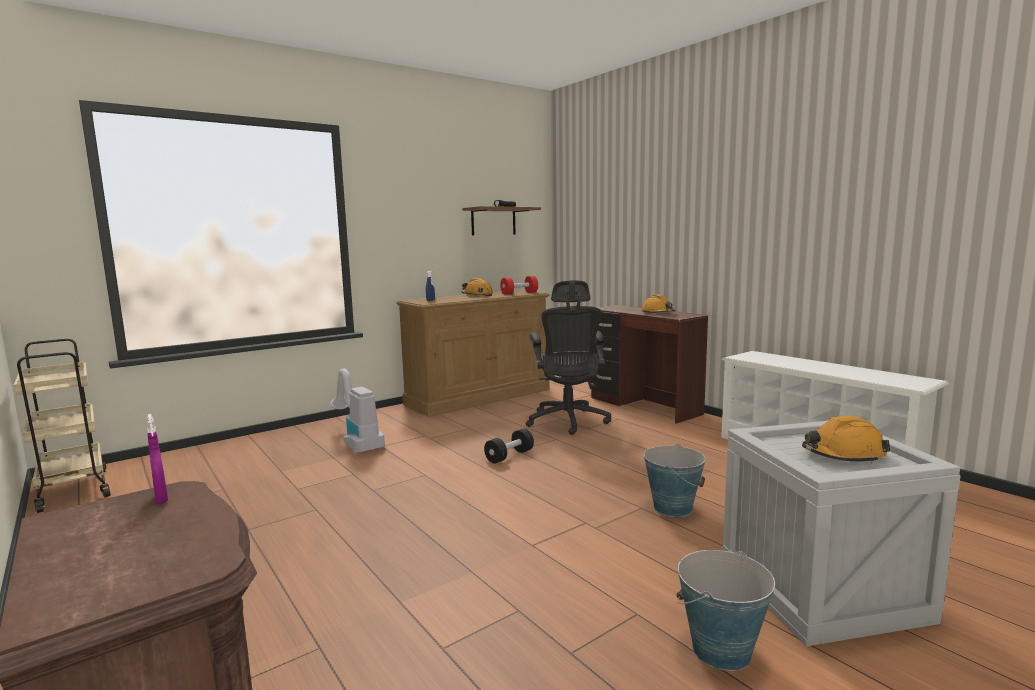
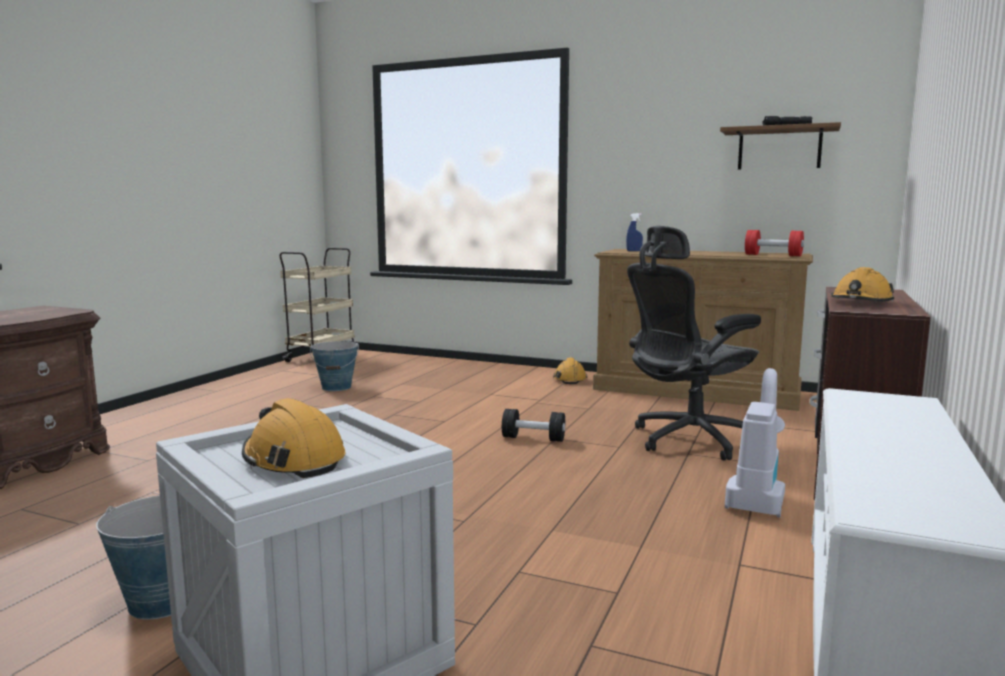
camera: 60 degrees right, 0 degrees up
purple spray bottle [147,414,168,504] -> none
vacuum cleaner [330,368,385,455] -> vacuum cleaner moved to [725,368,785,518]
orange hard hat [462,278,493,296] -> orange hard hat moved to [553,358,588,384]
bucket [644,444,706,517] -> bucket moved to [310,341,359,391]

